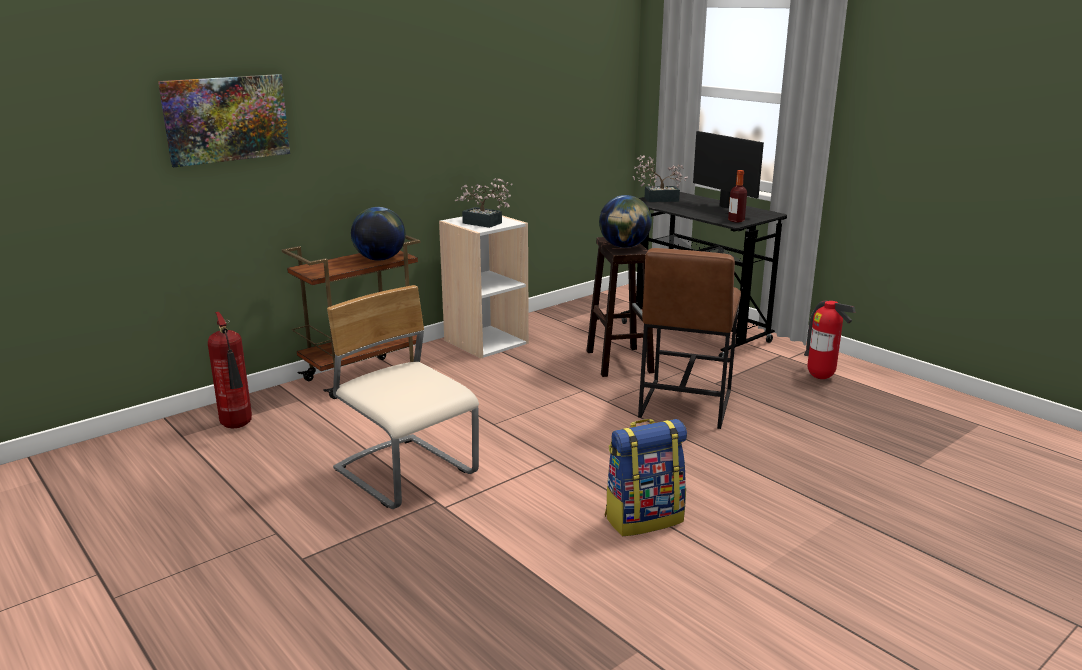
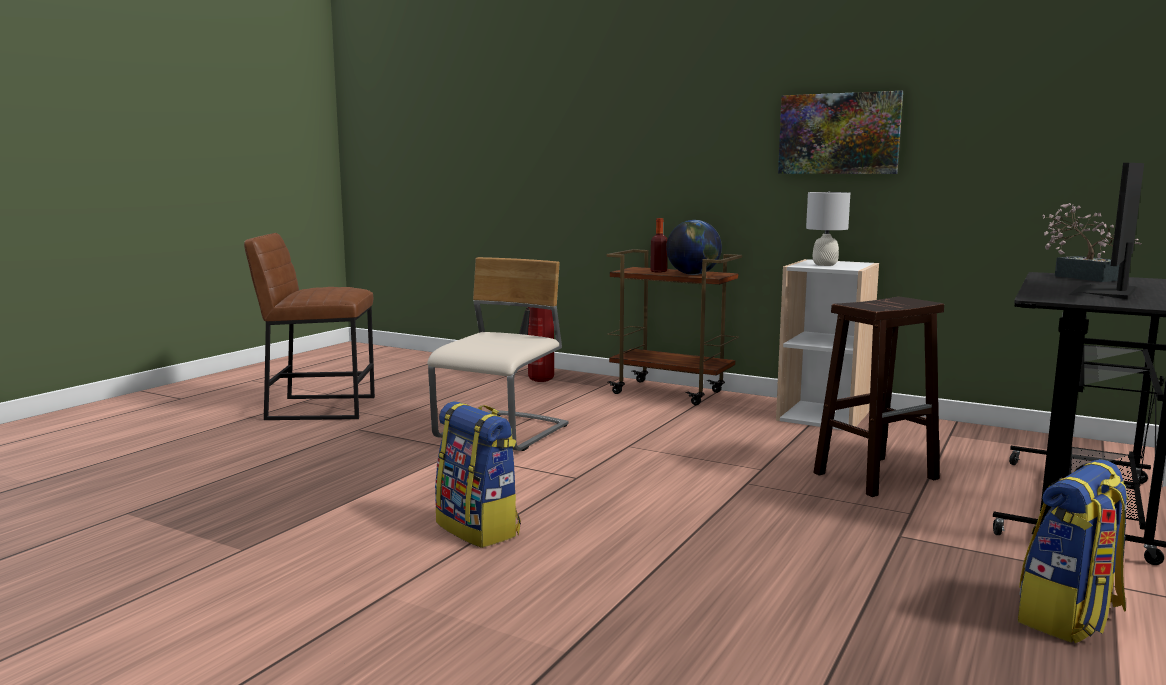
camera: 70 degrees right, 10 degrees down
picture [158,74,290,167] -> picture moved to [778,91,903,174]
potted plant [455,178,513,228] -> grey table lamp [806,191,850,266]
globe [599,195,652,248] -> none
brown chair [638,248,741,429] -> brown chair moved to [244,233,375,420]
bottle [728,170,747,222] -> bottle moved to [650,218,668,273]
fire extinguisher [804,301,856,379] -> backpack [1018,459,1129,643]

